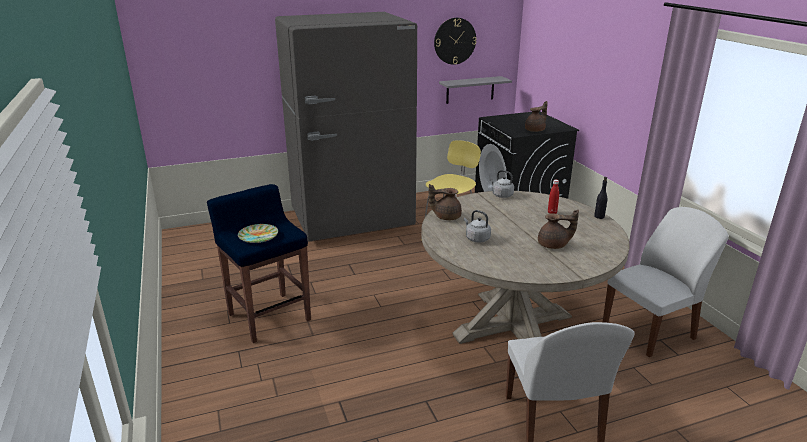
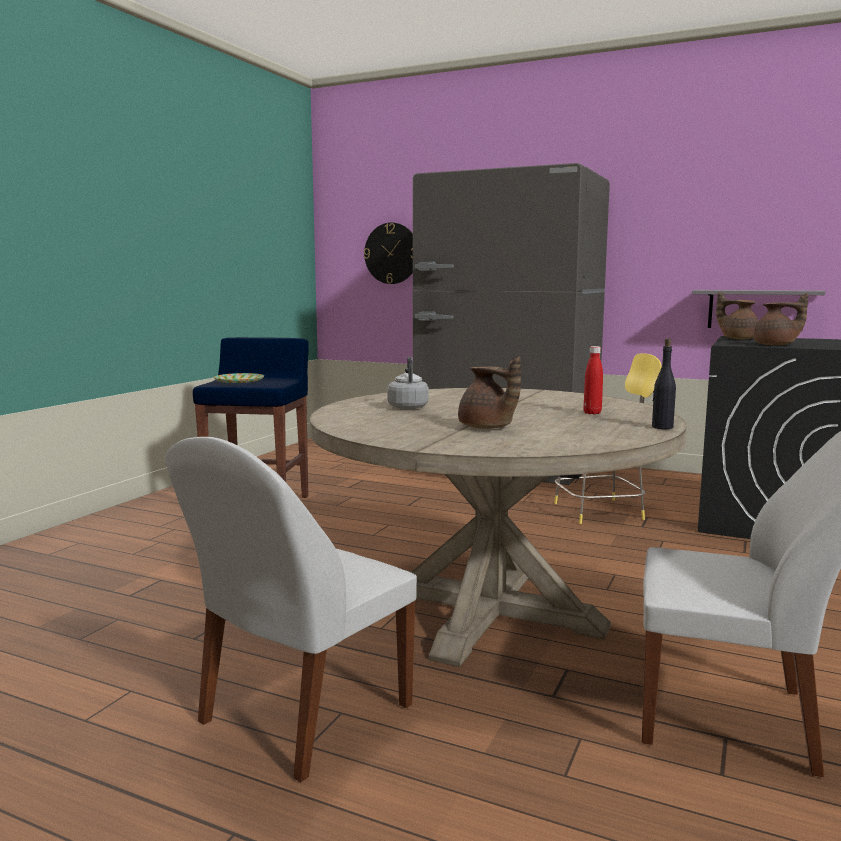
camera: 45 degrees right, 15 degrees down
brown teapot [428,184,462,220] -> brown teapot moved to [716,292,759,339]
wall clock [434,18,477,65] -> wall clock moved to [364,223,413,284]
grey kettle [490,170,514,198] -> none

